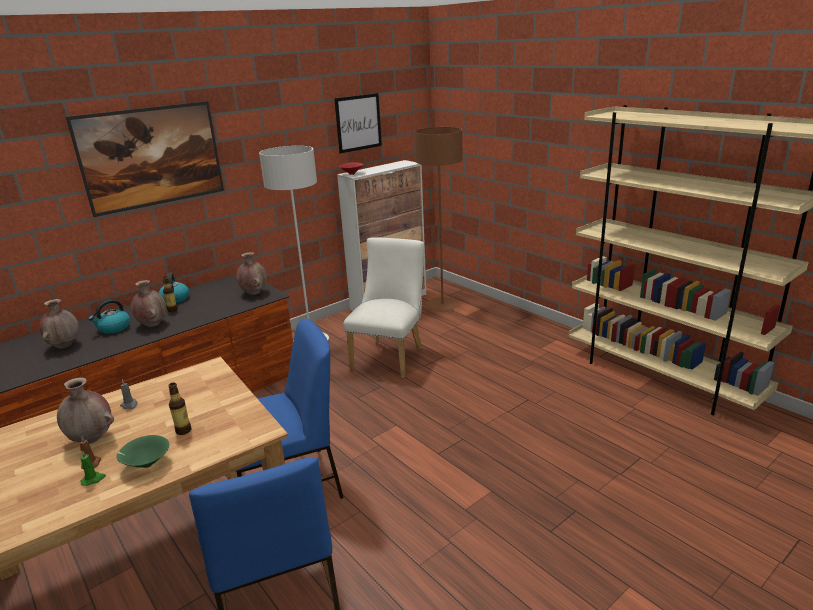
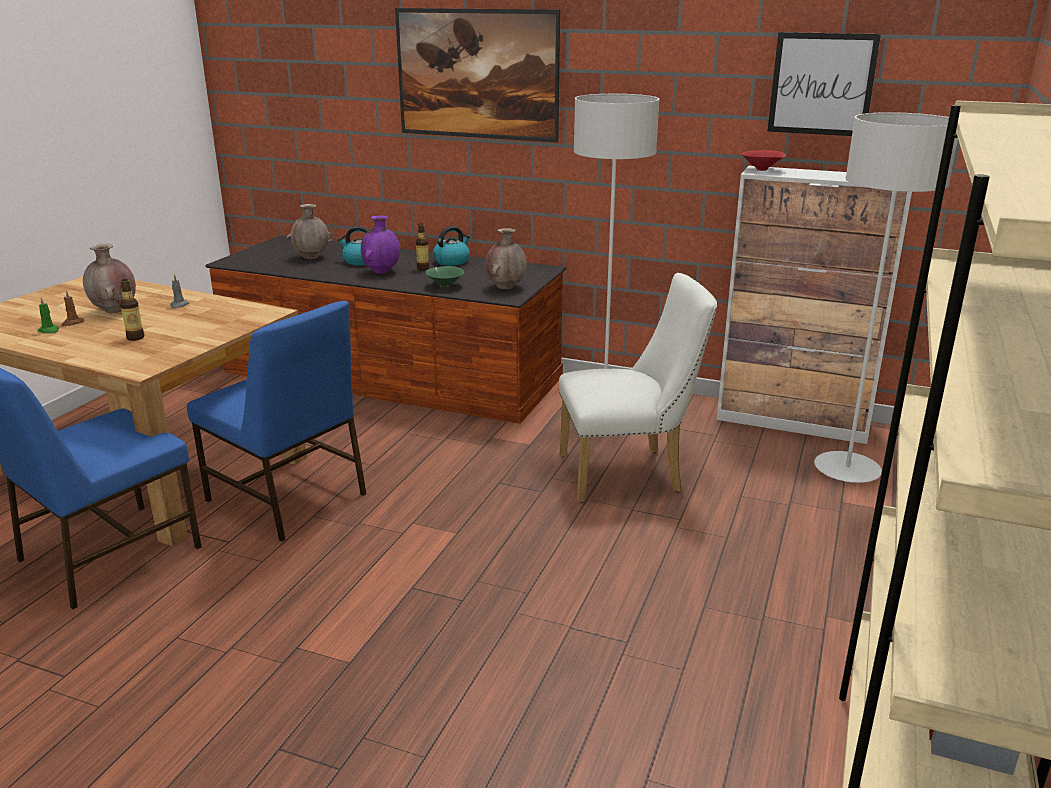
camera: 60 degrees right, 0 degrees up
green bowl [116,435,169,468] -> green bowl moved to [426,266,464,287]
brown vase [131,280,166,327] -> purple vase [361,215,400,274]
brown floor lamp [414,127,463,311] -> grey floor lamp [814,112,958,483]

